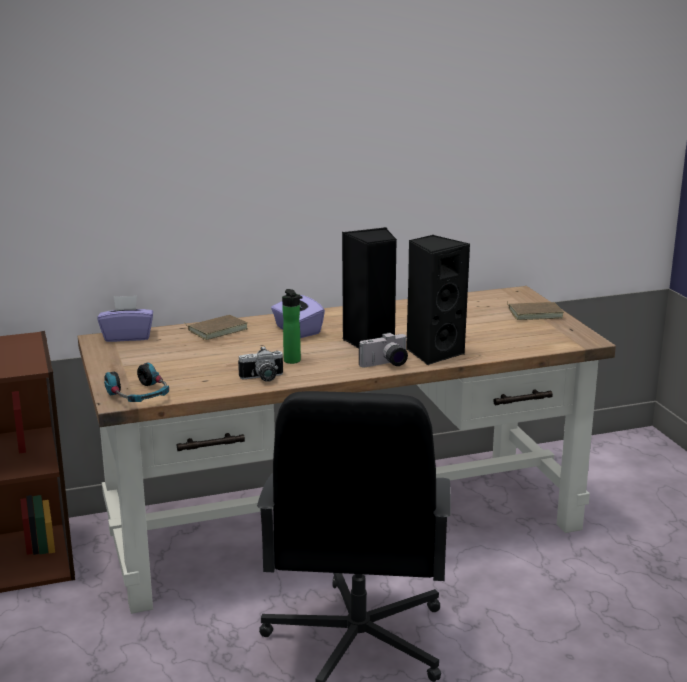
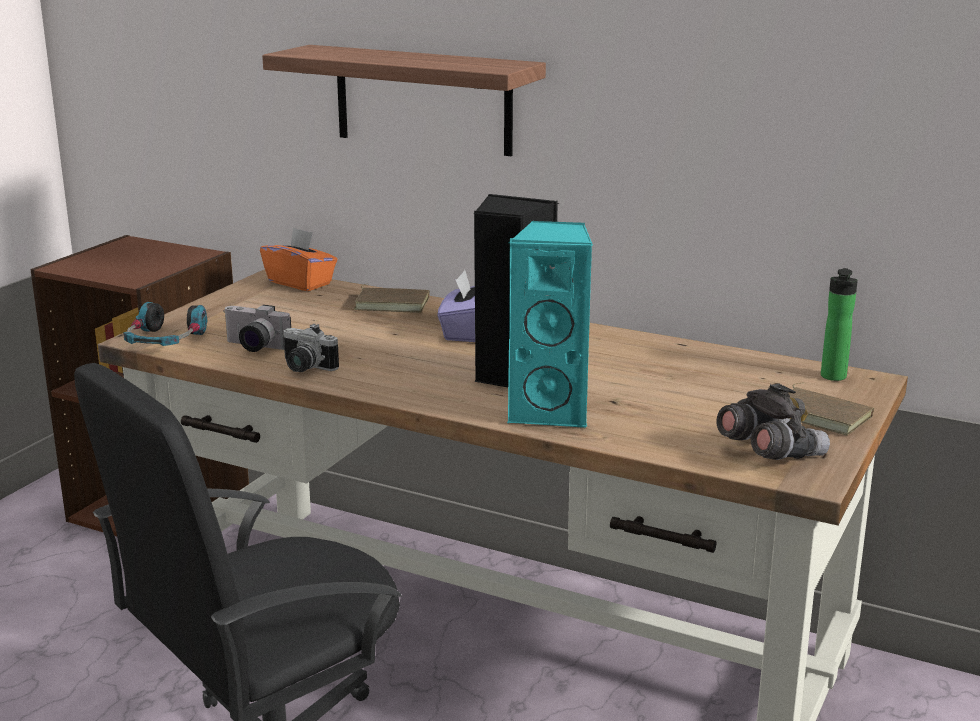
camera: 45 degrees right, 0 degrees up
purple tissue box [97,295,153,342] -> orange tissue box [260,227,338,291]
bottle [282,289,302,364] -> bottle moved to [821,268,858,381]
camera [359,332,408,367] -> camera moved to [223,305,291,352]
black speaker [406,235,470,366] -> turquoise speaker [507,221,593,429]
none -> shelf [262,45,546,156]
none -> grey binoculars [716,384,830,460]

